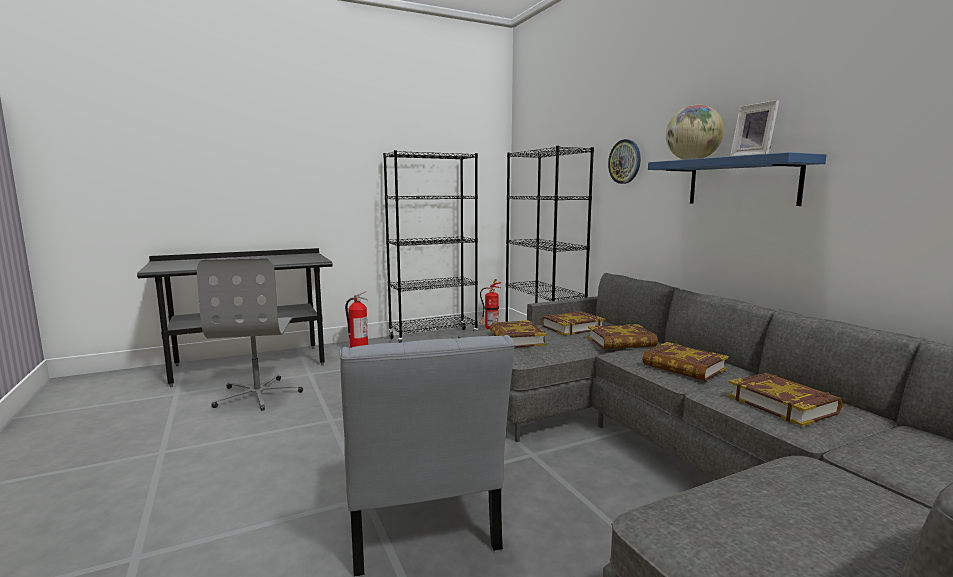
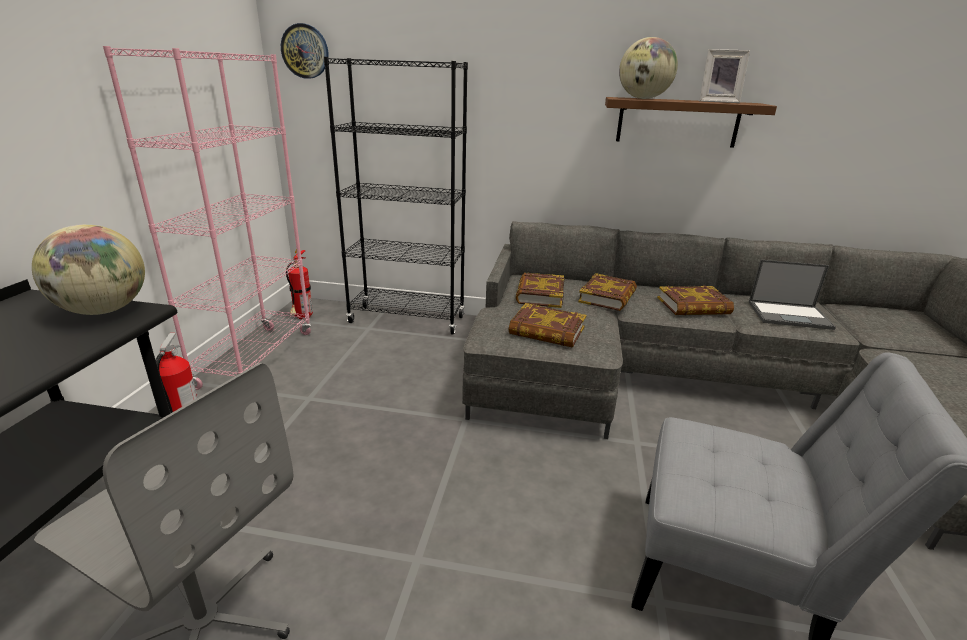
camera: 55 degrees left, 15 degrees up
black bookcase [383,150,478,343] -> pink bookcase [103,46,312,390]
wall clock [608,139,641,184] -> wall clock moved to [281,23,328,79]
blue shelf [648,152,826,206] -> brown shelf [605,97,777,148]
book [728,373,843,426] -> laptop [749,260,836,330]
none -> globe [32,224,145,315]

